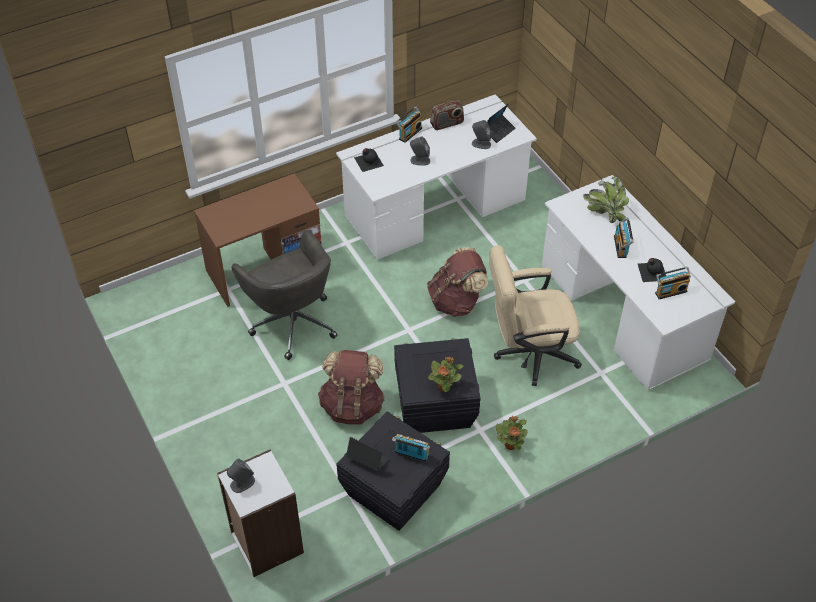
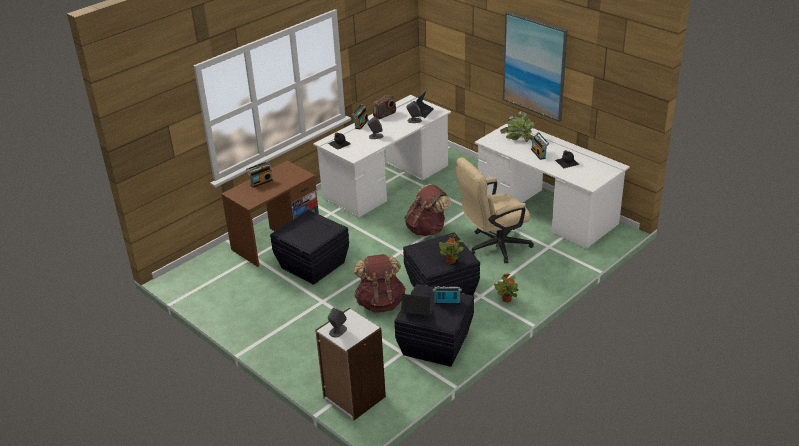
camera: 15 degrees left, 15 degrees down
grey office chair [231,230,337,360] -> black storage box [270,210,349,285]
radio [655,267,691,299] -> radio moved to [246,161,273,188]
none -> picture [503,11,568,122]

